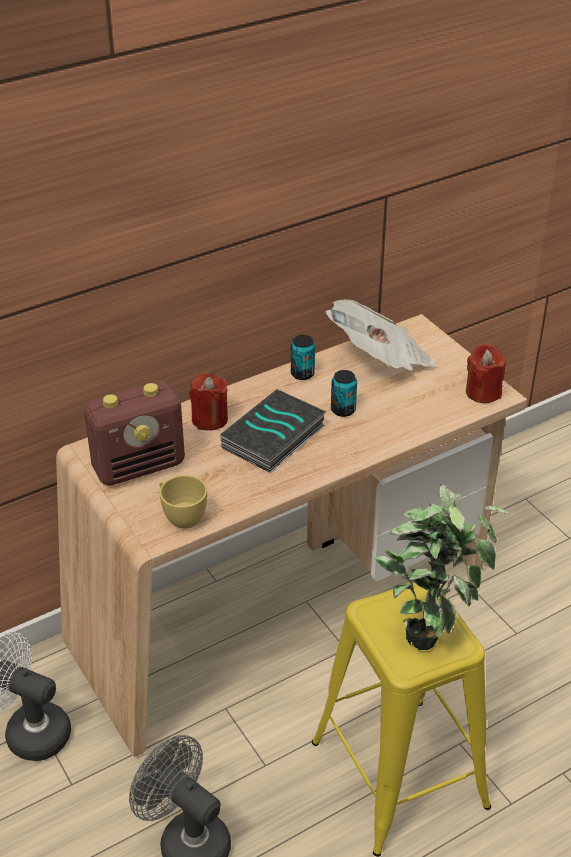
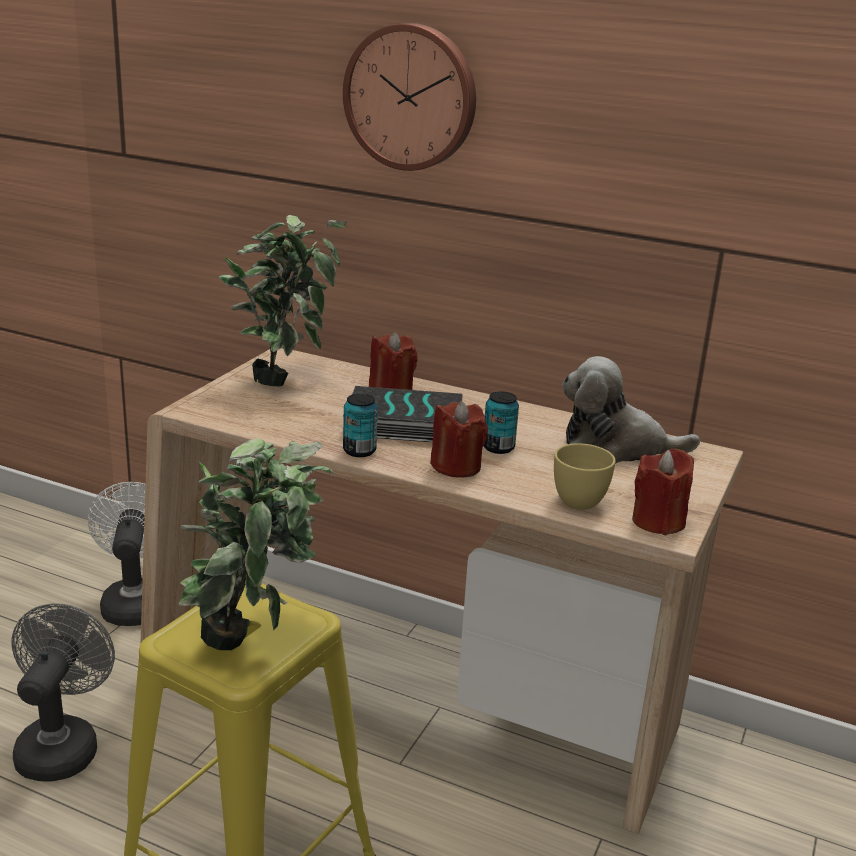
camera: 55 degrees right, 15 degrees down
radio [84,381,185,486] -> potted plant [219,215,347,386]
yellow cup [160,475,207,529] -> yellow cup moved to [554,443,616,510]
can [291,335,315,380] -> can moved to [343,393,378,457]
newspaper [325,299,437,371] -> plush toy [562,356,700,464]
none -> wall clock [343,23,476,171]
none -> red candle [430,401,488,478]

